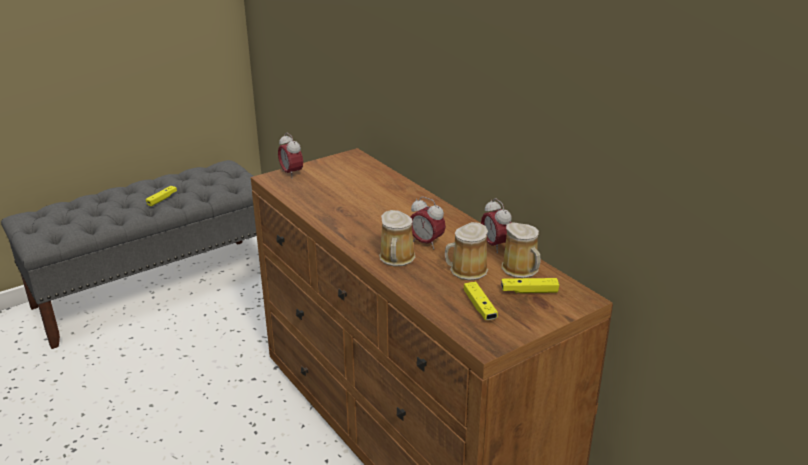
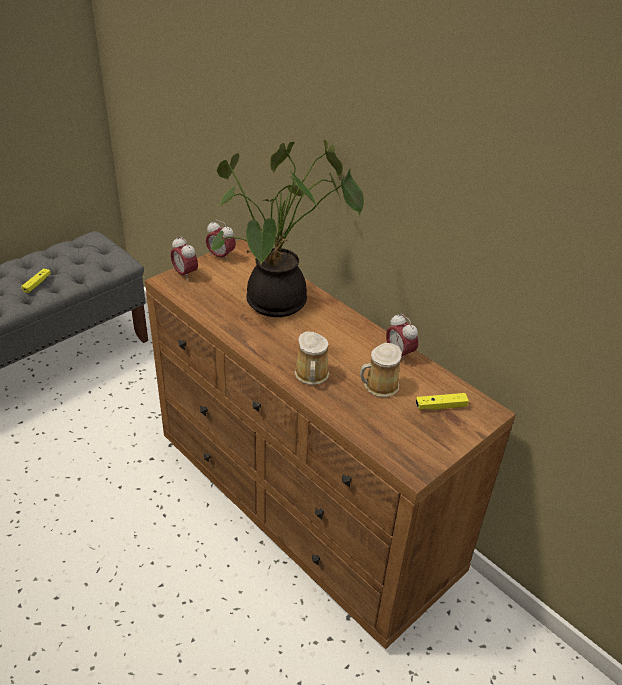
camera: 10 degrees left, 10 degrees up
alarm clock [411,197,446,249] -> alarm clock moved to [206,220,236,262]
yellow game controller [464,281,498,320] -> none
mug [501,222,540,278] -> none
none -> potted plant [210,140,364,317]

